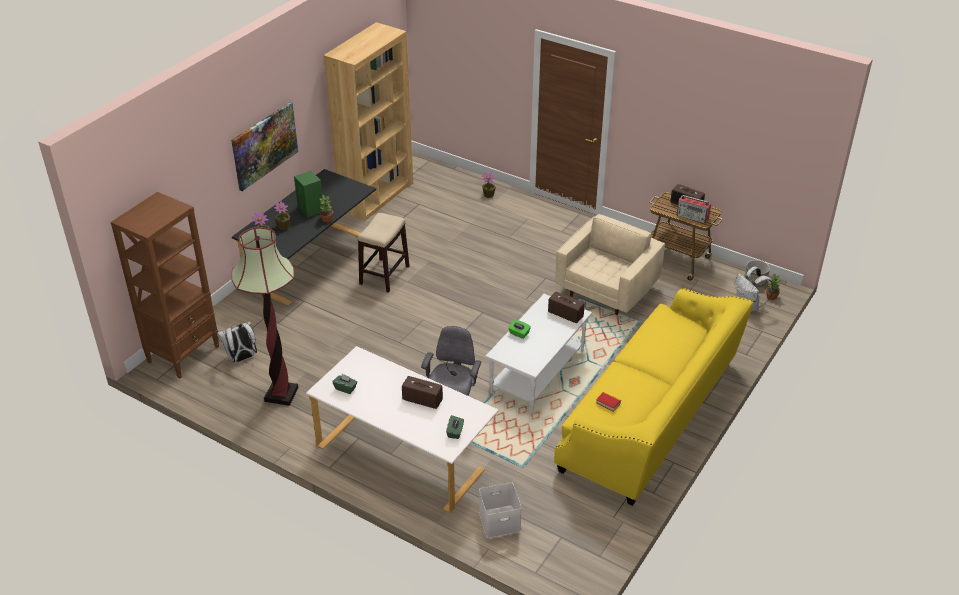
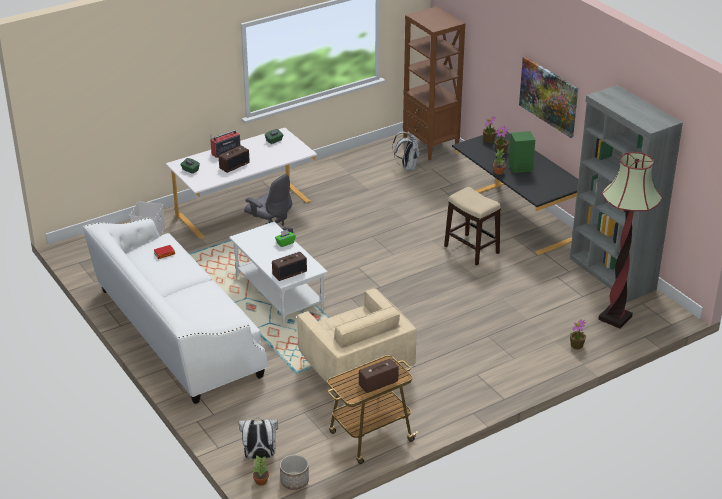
camera: 115 degrees right, 5 degrees down
floor lamp [231,227,298,406] -> floor lamp moved to [598,152,662,329]
brown bookcase [324,22,413,221] -> grey bookcase [570,85,683,302]
yellow sofa [554,288,754,506] -> white sofa [83,218,267,404]
radio [677,195,711,223] -> radio moved to [210,130,240,158]

